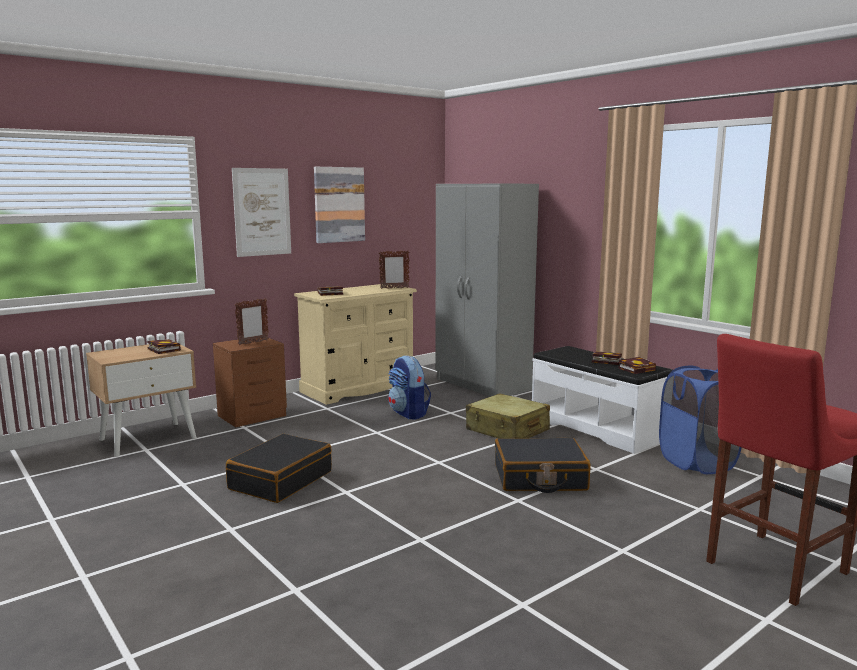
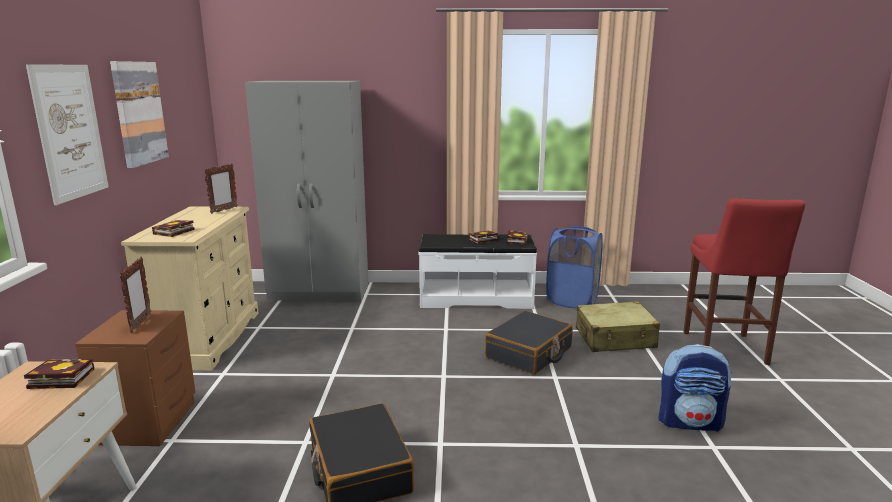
camera: 50 degrees left, 5 degrees up
backpack [388,355,431,420] -> backpack moved to [658,344,732,432]
beige suitcase [466,393,550,438] -> beige suitcase moved to [576,301,660,352]

